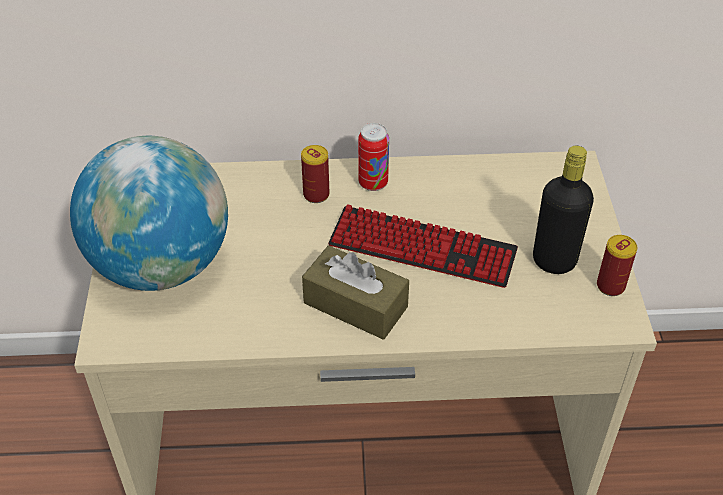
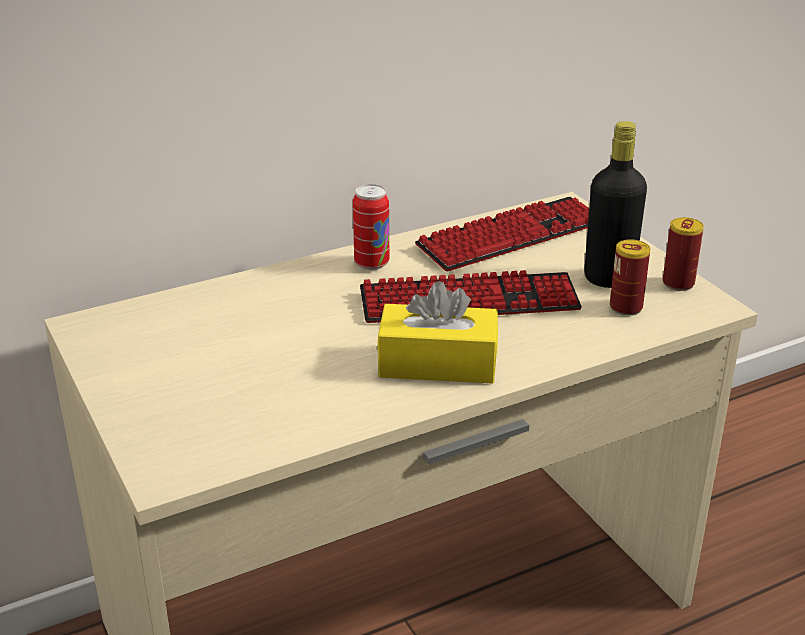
camera: 25 degrees left, 15 degrees down
globe [70,136,228,291] -> none
can [301,145,329,203] -> can moved to [610,239,650,315]
brown tissue box [302,245,409,340] -> yellow tissue box [377,281,498,383]
none -> keyboard [415,197,589,271]

